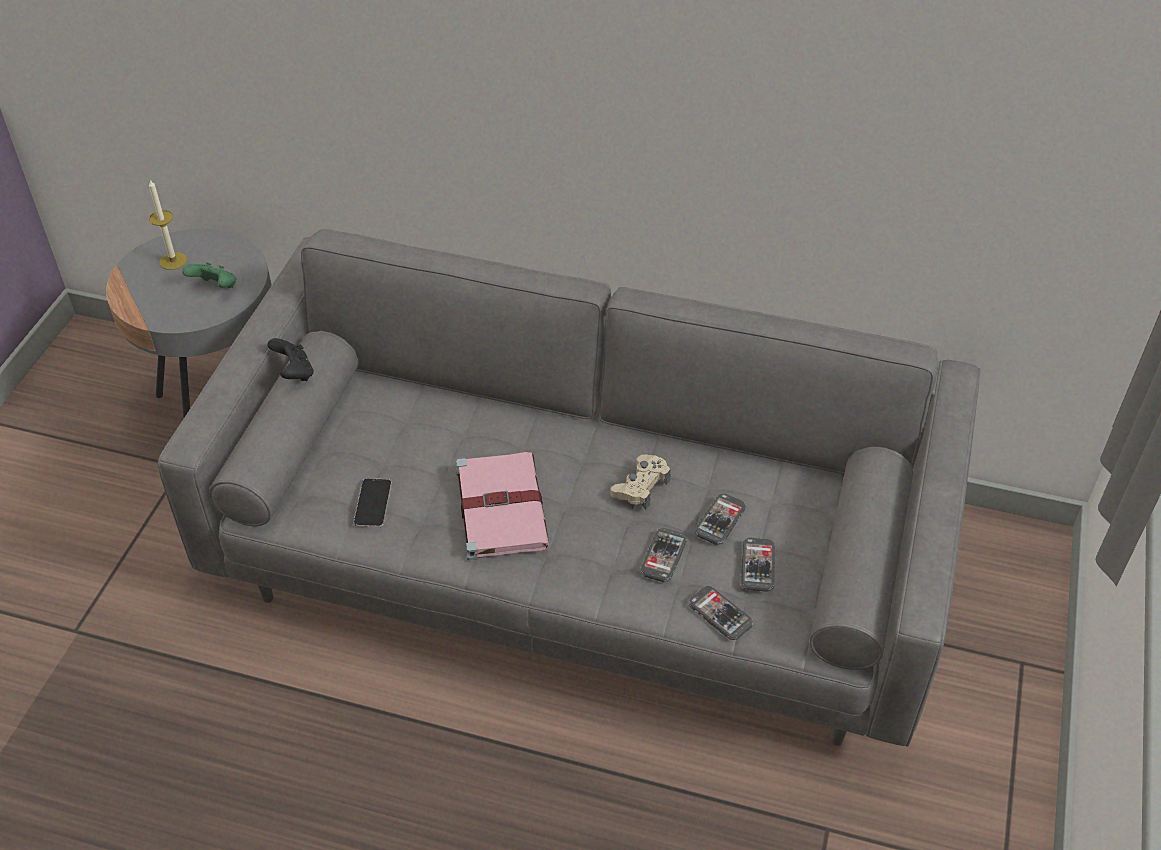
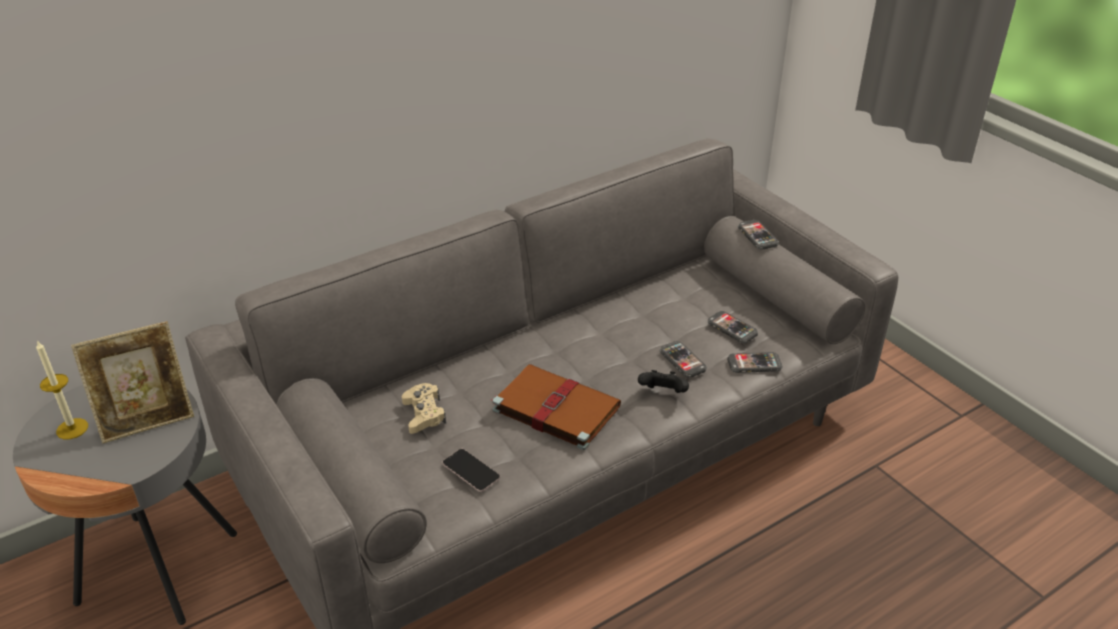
camera: 50 degrees left, 10 degrees down
green game controller [182,262,236,288] -> picture frame [71,321,194,444]
black game controller [267,338,314,381] -> black game controller moved to [638,370,689,393]
pink book [456,452,549,560] -> brown book [492,364,621,450]
beige game controller [611,455,671,509] -> beige game controller moved to [402,383,446,434]
phone [695,493,746,545] -> phone moved to [738,220,779,250]

